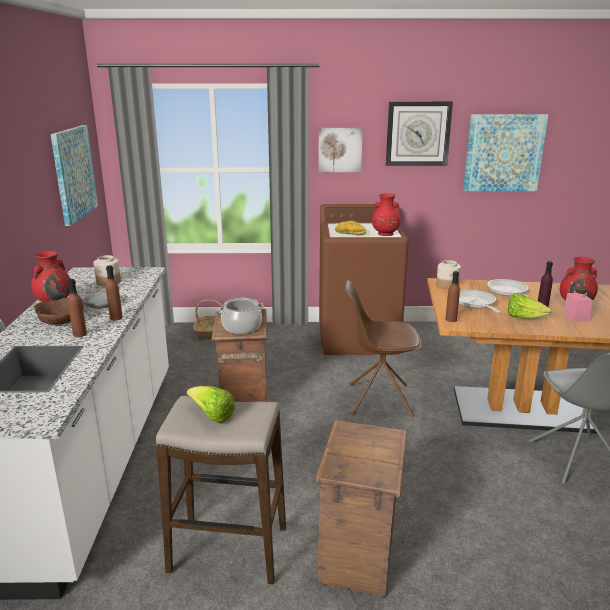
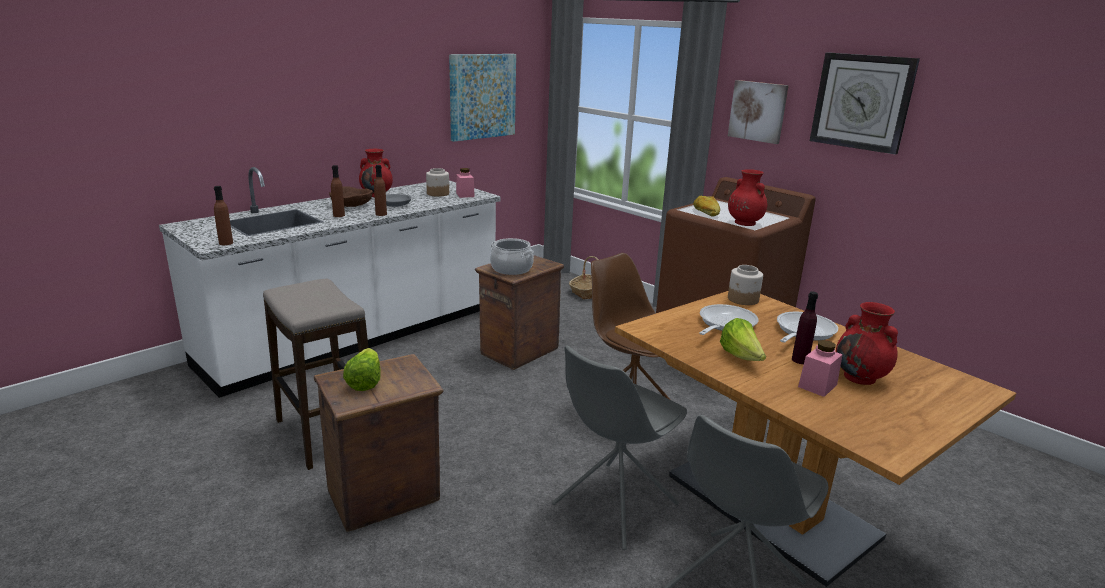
camera: 45 degrees right, 0 degrees up
lettuce [187,386,235,423] -> lettuce moved to [343,348,381,391]
brown bottle [445,271,460,322] -> brown bottle moved to [214,186,233,245]
picture [463,114,548,191] -> none
none -> pink jar [456,168,475,198]
none -> grey chair [552,345,687,550]

